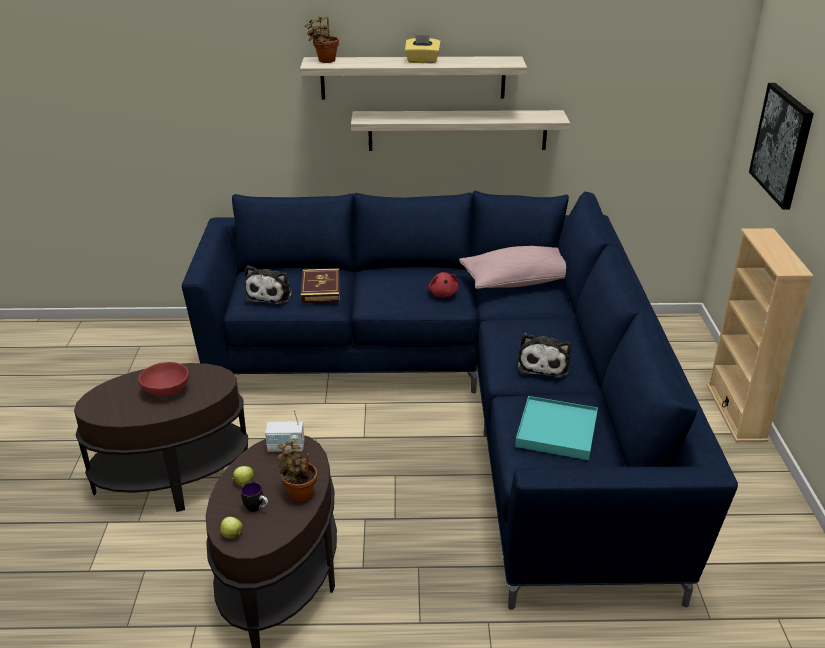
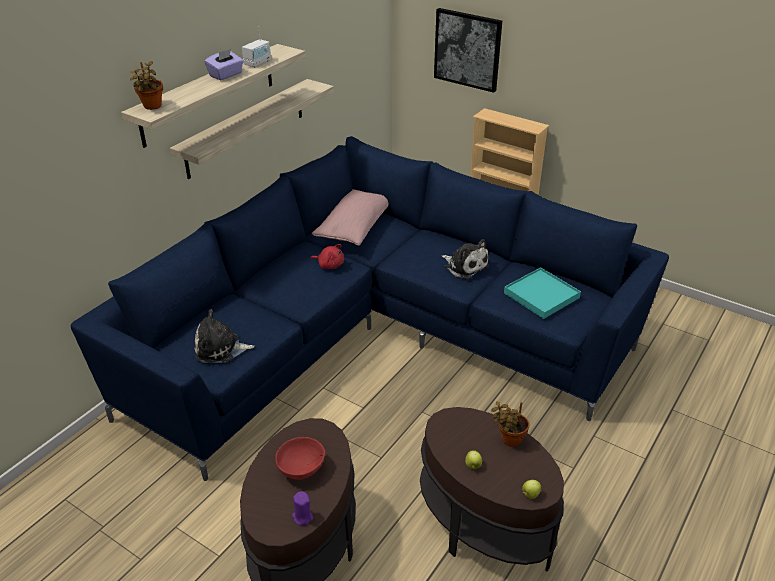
camera: 55 degrees left, 5 degrees up
mug [241,482,268,512] -> none
plush toy [244,265,292,305] -> plush toy turned 135 degrees clockwise [195,309,254,363]
radio [265,409,304,452] -> radio moved to [242,26,271,67]
book [301,268,340,303] -> none
yellow tissue box [405,34,441,64] -> purple tissue box [204,49,244,80]
none -> purple candle [292,491,313,526]

